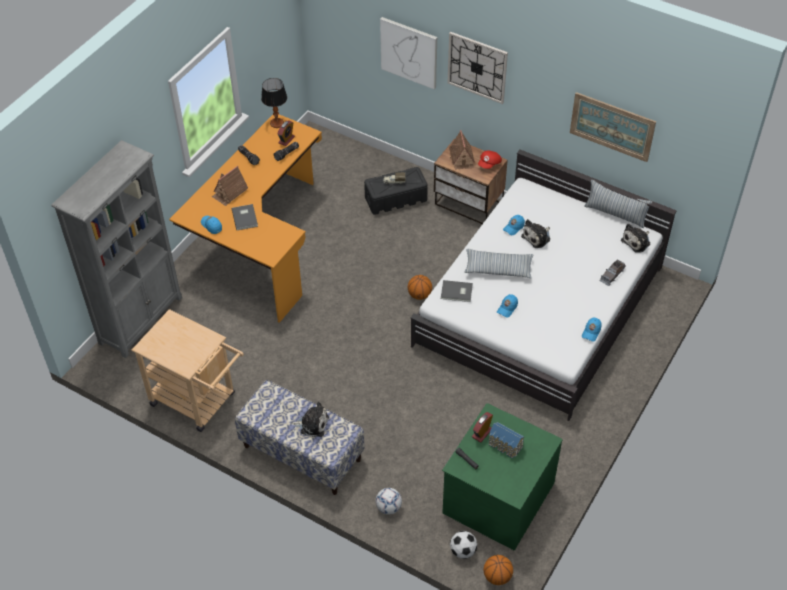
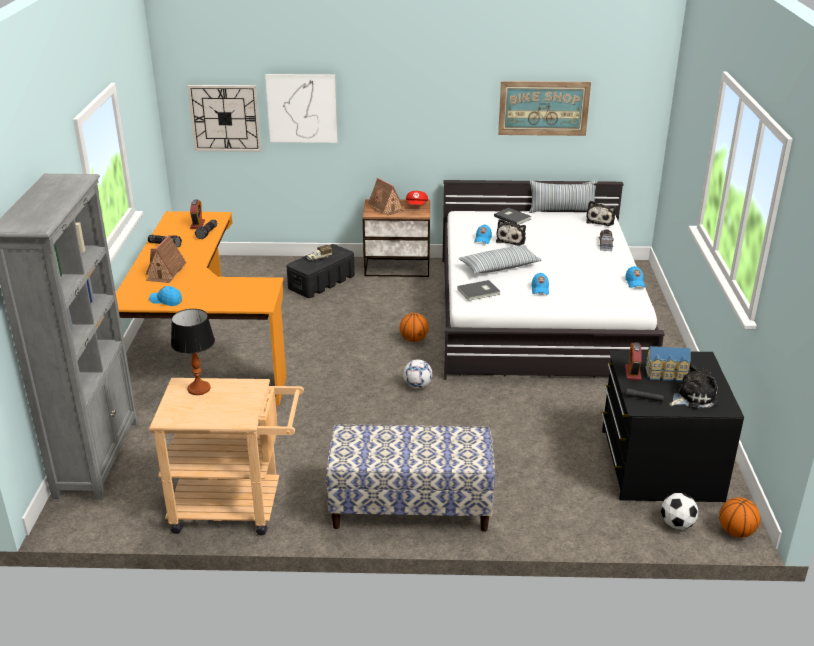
camera: 30 degrees left, 20 degrees down
grey book [232,204,258,230] -> grey book moved to [494,208,532,225]
table lamp [261,78,287,128] -> table lamp moved to [171,309,215,395]
plush toy [291,402,329,437] -> plush toy moved to [670,364,718,409]
football [376,488,402,515] -> football moved to [403,359,432,389]
green dresser [442,403,563,550] -> black dresser [601,350,744,502]
wall clock [448,32,508,104] -> wall clock moved to [187,85,261,152]

